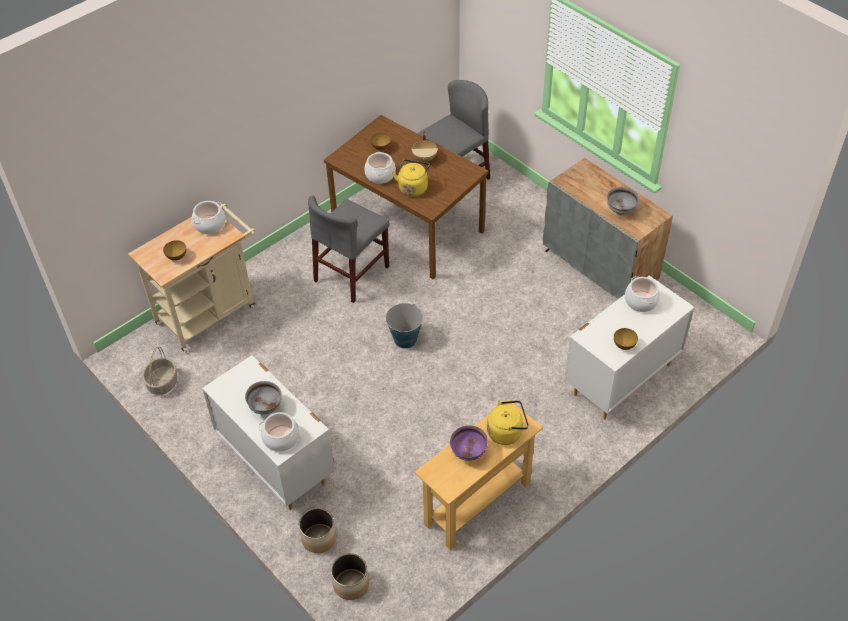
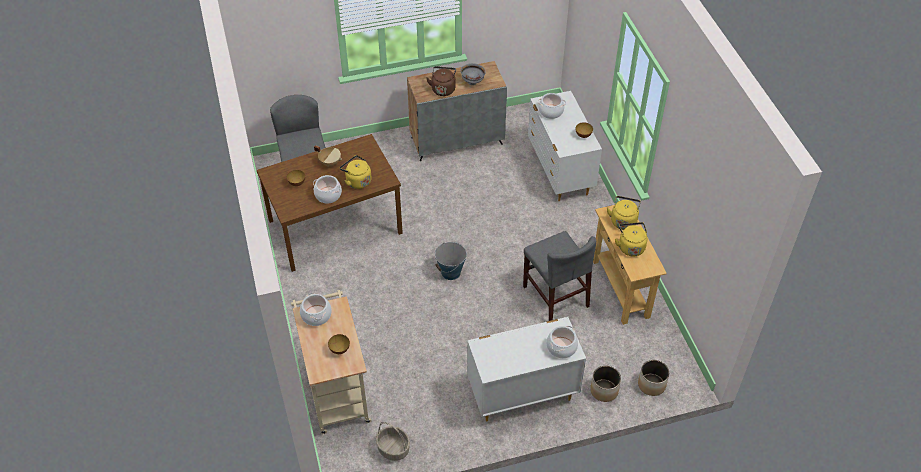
camera: 65 degrees left, 0 degrees up
grey bowl [245,381,282,414] -> none
grey chair [308,195,389,303] -> grey chair moved to [523,231,596,321]
purple bowl [450,425,488,461] -> yellow kettle [615,222,648,256]
none -> brown kettle [426,66,456,96]

